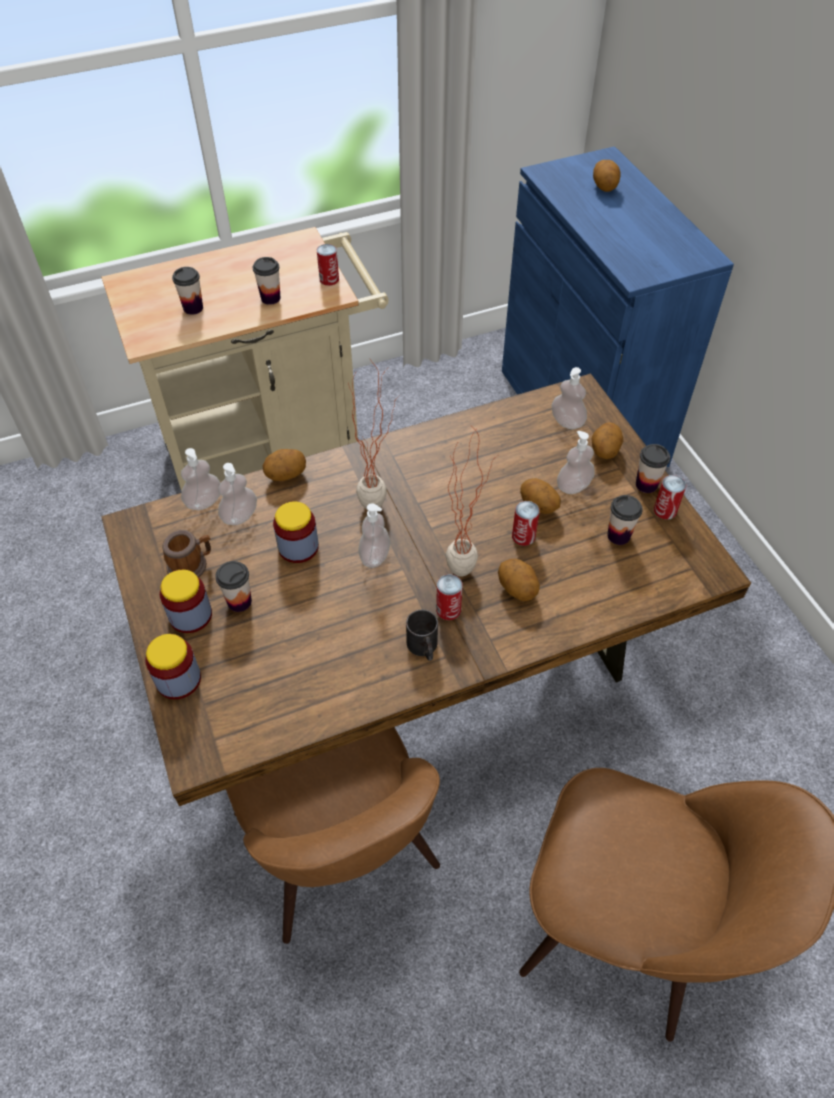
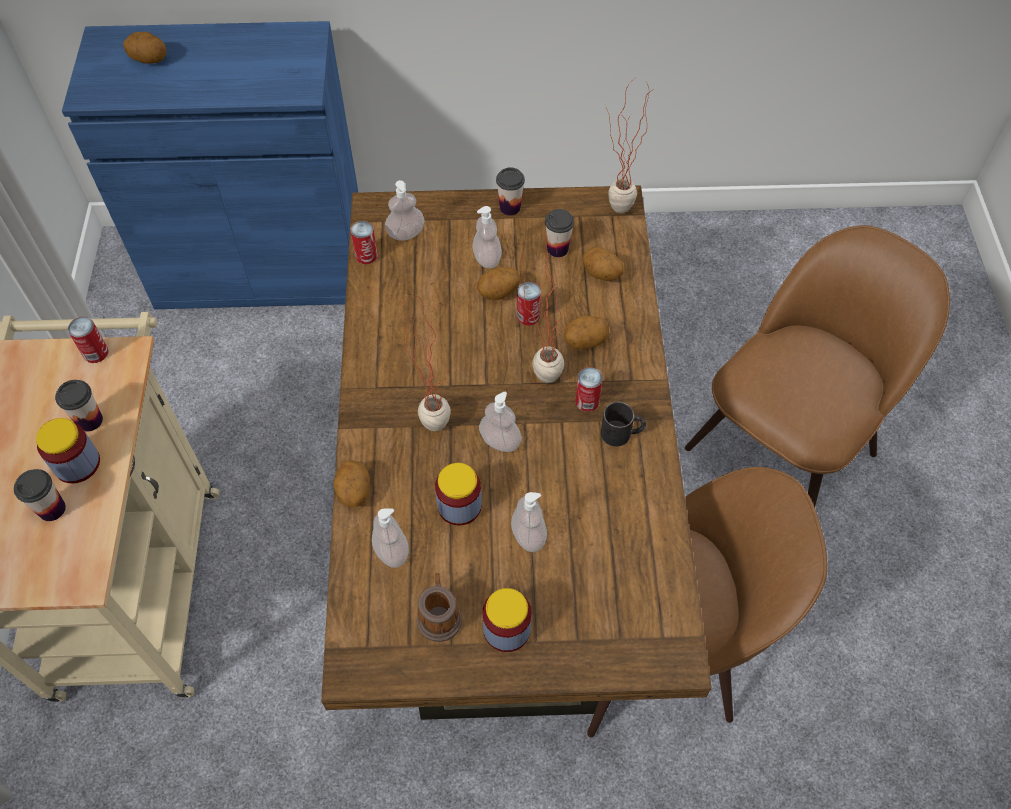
camera: 70 degrees left, 5 degrees up
jar [145,634,201,699] -> jar moved to [36,418,100,484]
soap dispenser [181,448,221,510] -> soap dispenser moved to [511,492,547,552]
cup [215,561,252,612] -> none
potato [591,422,623,459] -> potato moved to [583,247,624,281]
can [654,475,686,520] -> can moved to [350,221,378,264]
none -> potted plant [606,78,652,214]

